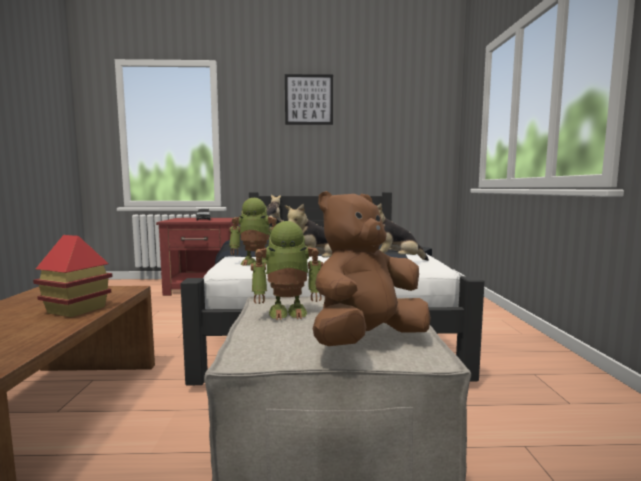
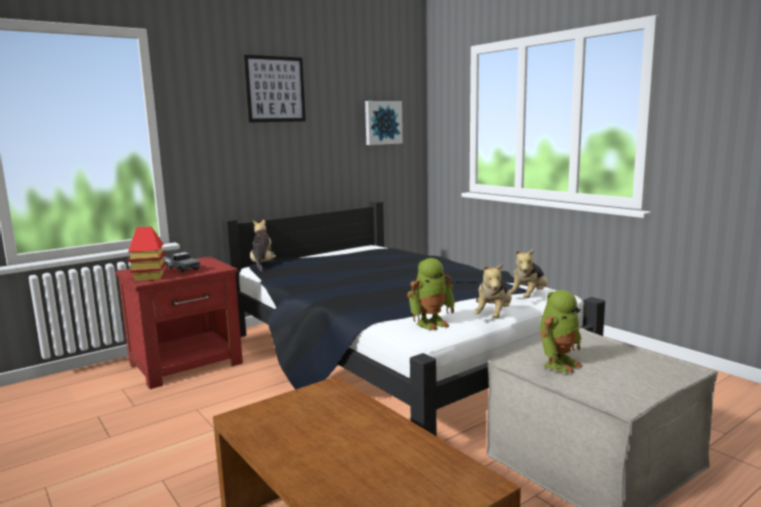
camera: 35 degrees left, 5 degrees up
toy house [33,235,113,318] -> toy house moved to [127,227,166,282]
brown plush toy [313,191,431,346] -> none
none -> picture [365,101,403,145]

